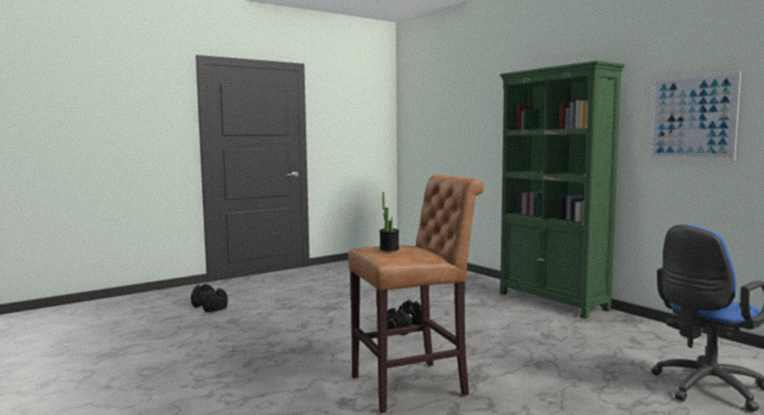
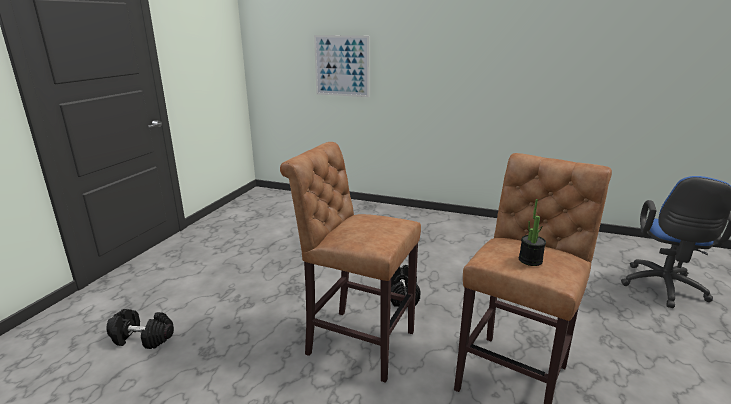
camera: 35 degrees left, 15 degrees up
green bookcase [500,60,625,319] -> none
picture [650,71,741,160] -> picture moved to [314,35,369,97]
none -> brown stool [280,142,421,383]

